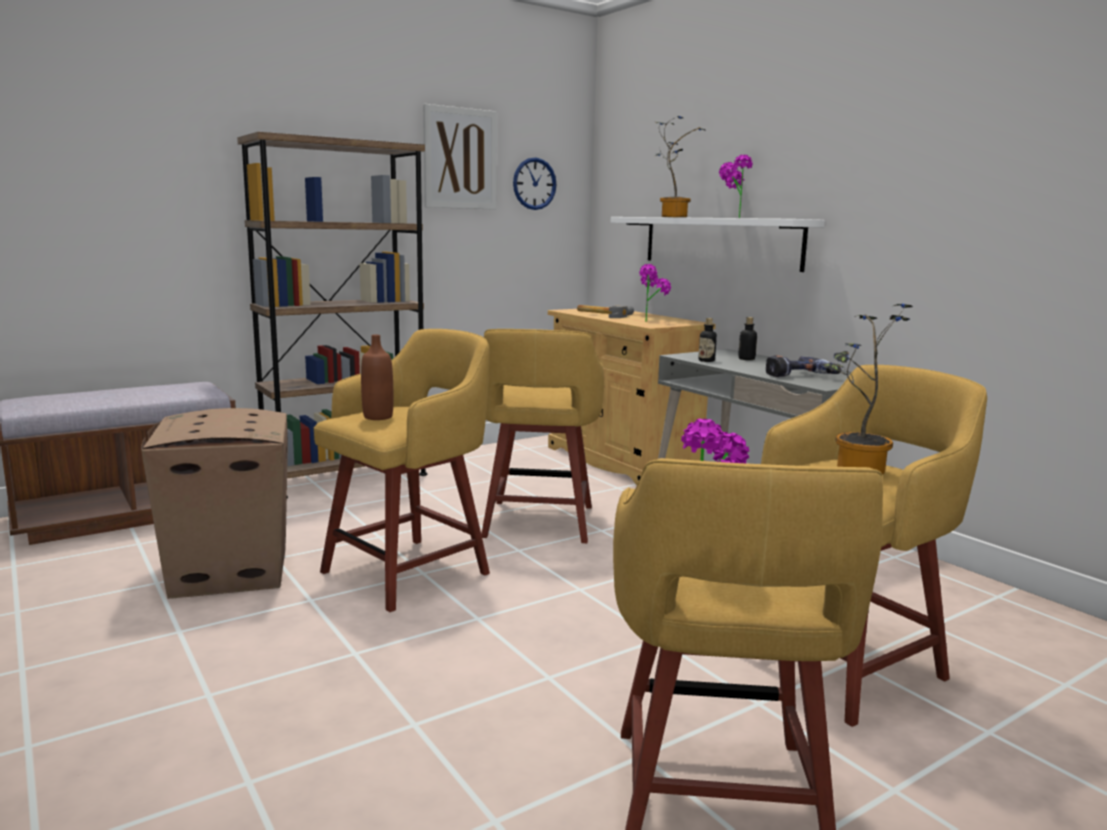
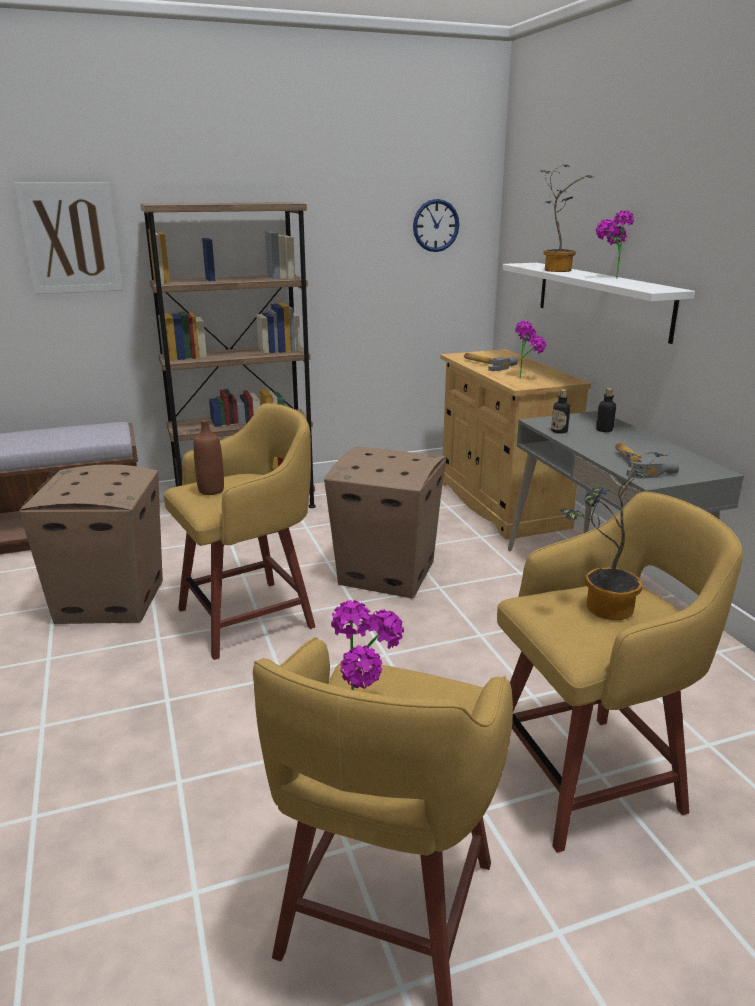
camera: 15 degrees right, 10 degrees up
picture [423,104,497,210] -> picture moved to [14,182,123,294]
yellow stool [481,329,604,543] -> cardboard box [324,447,446,598]
power drill [765,355,841,377] -> hammer [615,443,679,478]

